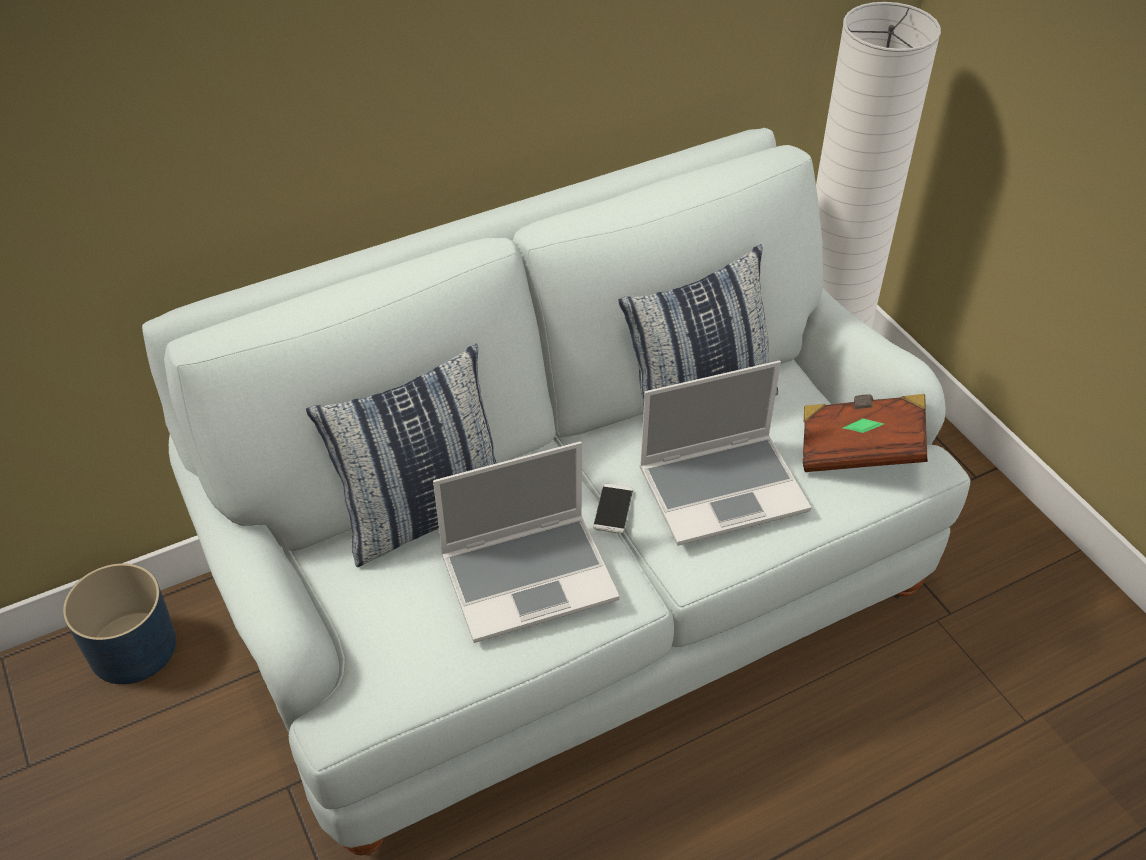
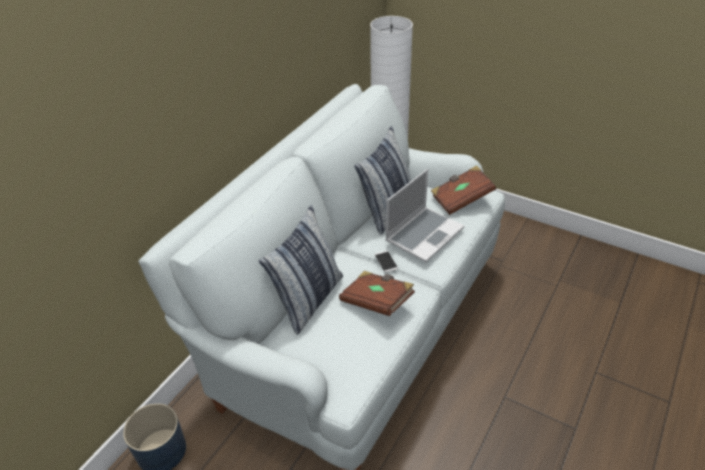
camera: 30 degrees left, 5 degrees down
laptop [433,441,620,643] -> brown book [339,271,415,316]

